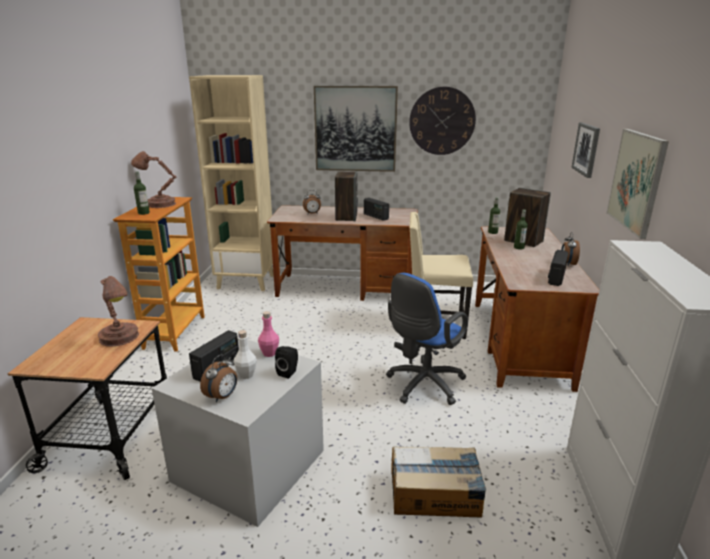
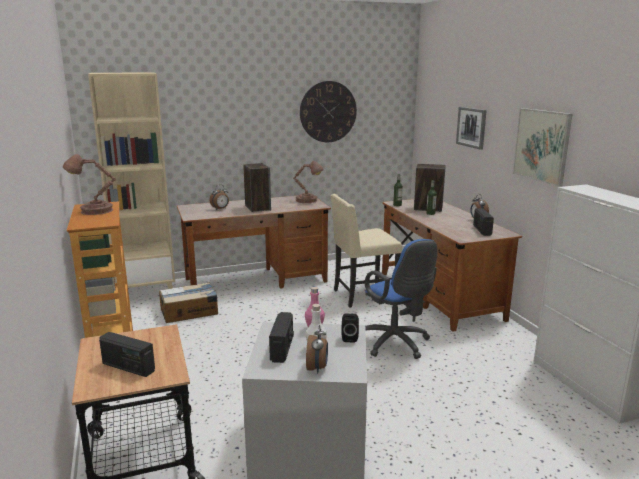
camera: 25 degrees left, 5 degrees down
brown table lamp [98,276,139,347] -> brown table lamp moved to [293,161,323,203]
bottle [134,171,150,215] -> none
picture [314,86,398,172] -> none
radio [364,198,389,221] -> radio moved to [99,332,155,377]
blue office chair [386,273,468,405] -> blue office chair turned 45 degrees counterclockwise [365,239,437,359]
cardboard box [391,447,486,517] -> cardboard box moved to [159,282,218,323]

